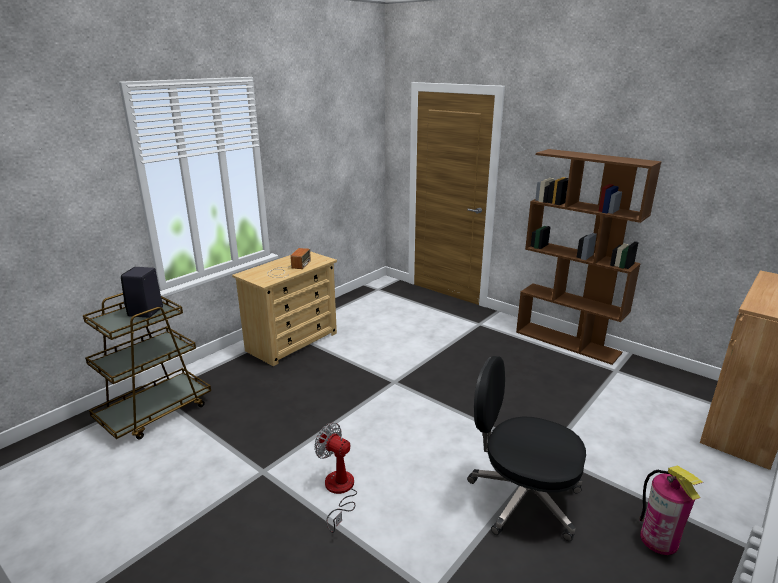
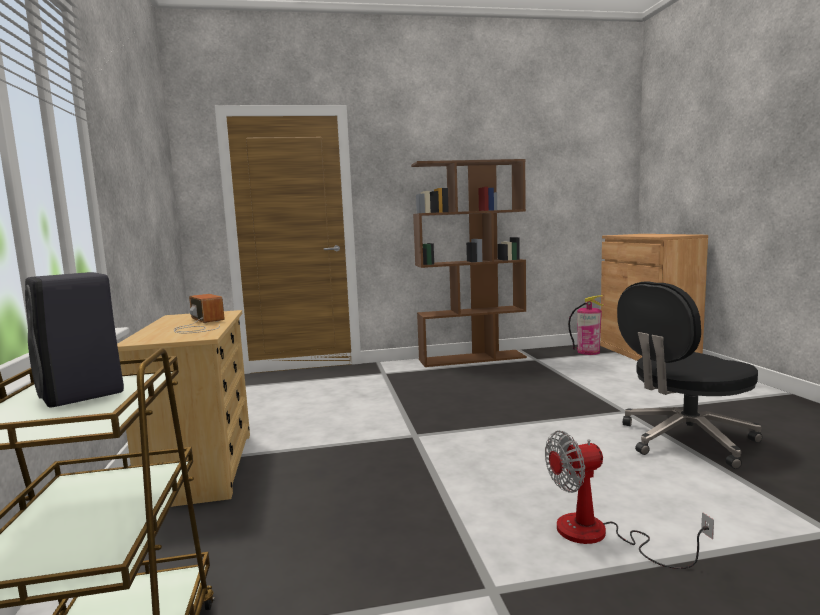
camera: 50 degrees left, 15 degrees down
fire extinguisher [639,466,703,555] -> fire extinguisher moved to [568,295,605,355]

